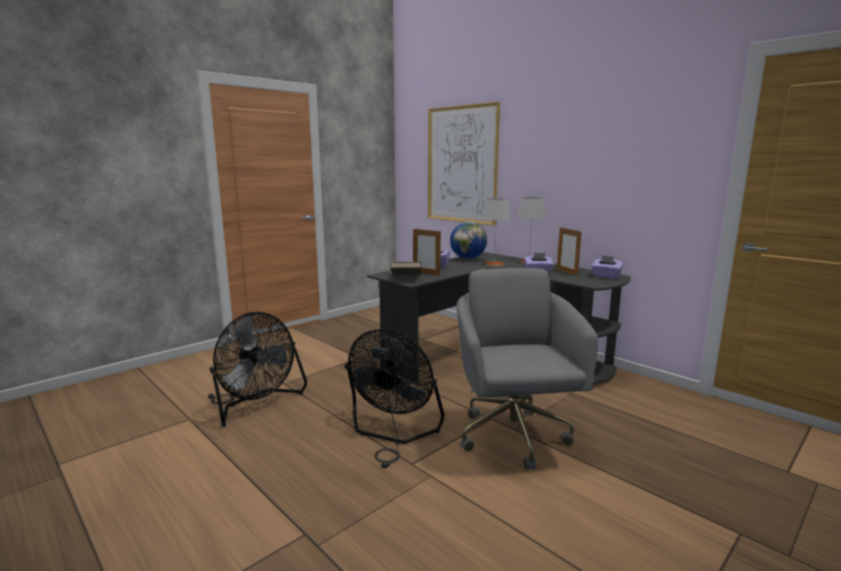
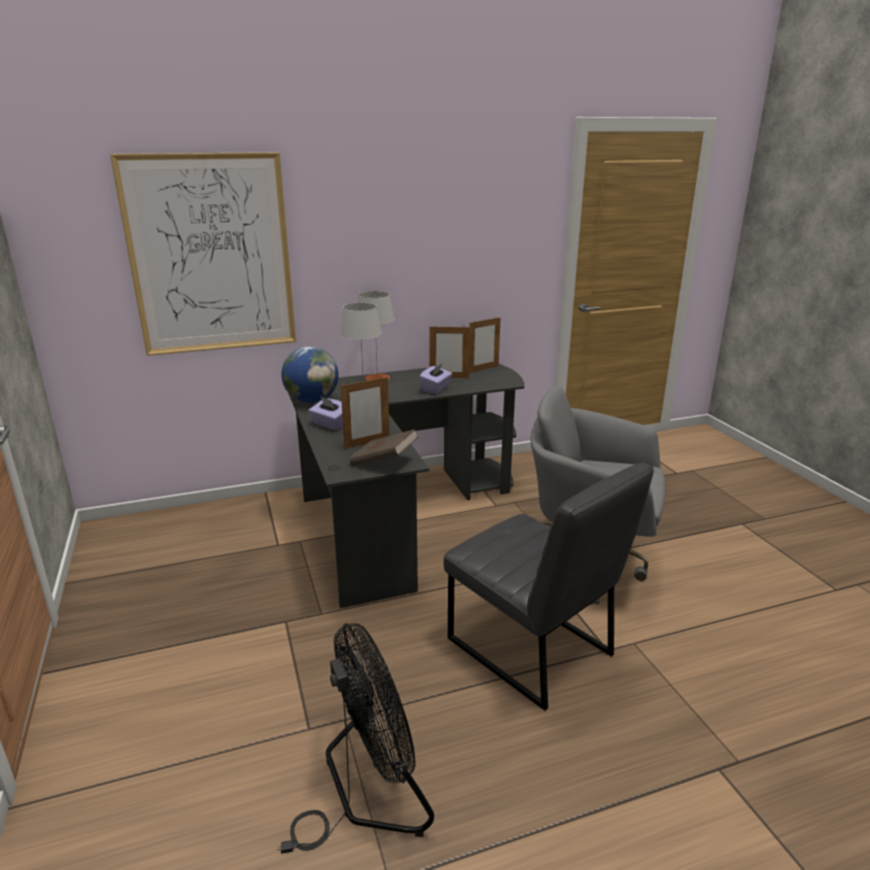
camera: 65 degrees left, 10 degrees up
black fan [345,329,444,469] -> grey chair [444,462,654,711]
purple tissue box [591,255,624,279] -> picture frame [469,317,501,373]

